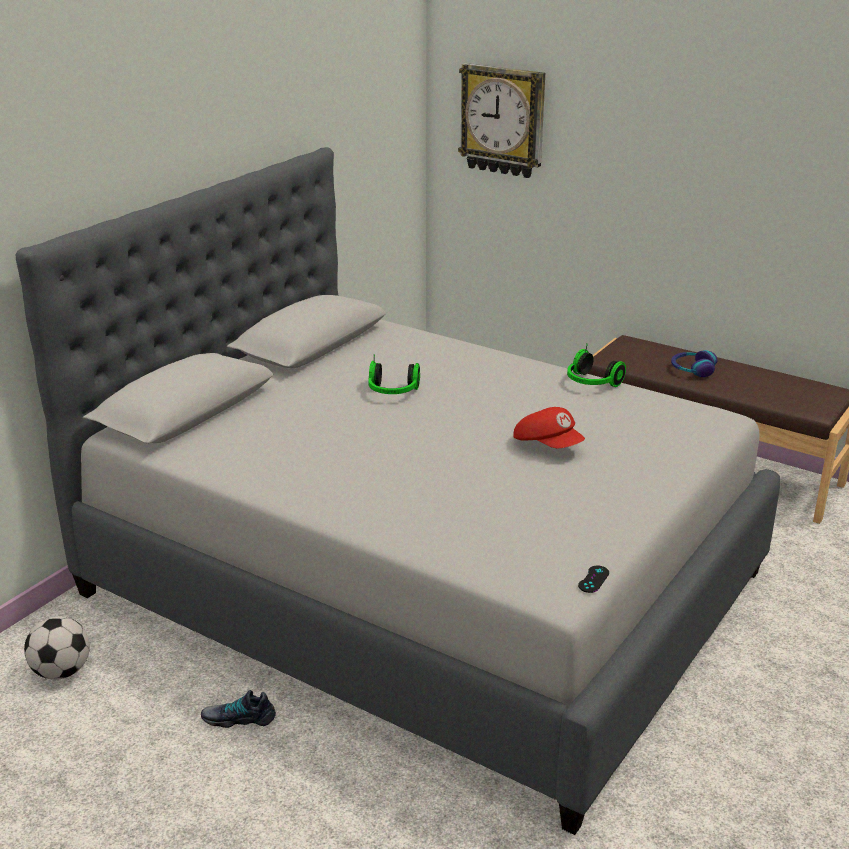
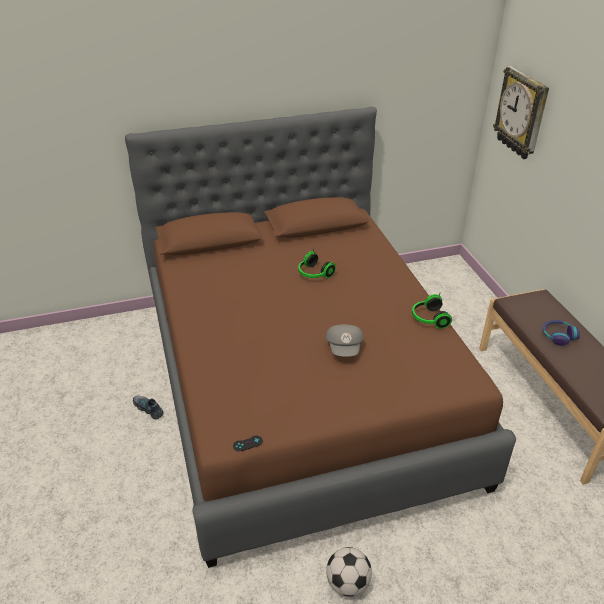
camera: 40 degrees right, 10 degrees up
grey bed [16,147,780,835] -> brown bed [125,107,516,568]
football [24,616,90,680] -> football moved to [326,547,372,596]
red cap [513,407,585,448] -> grey cap [326,324,364,357]

